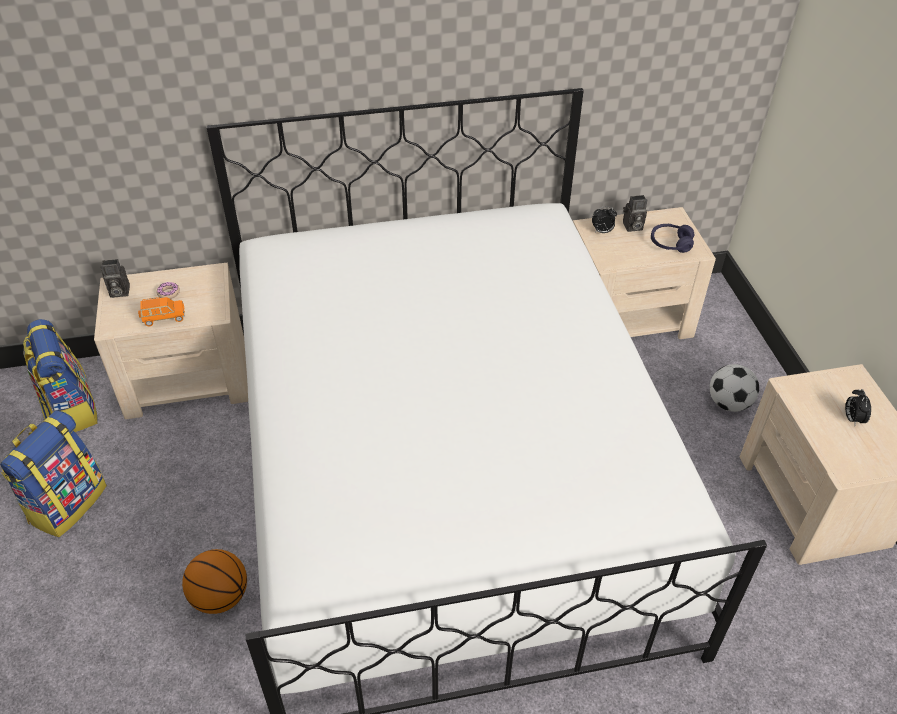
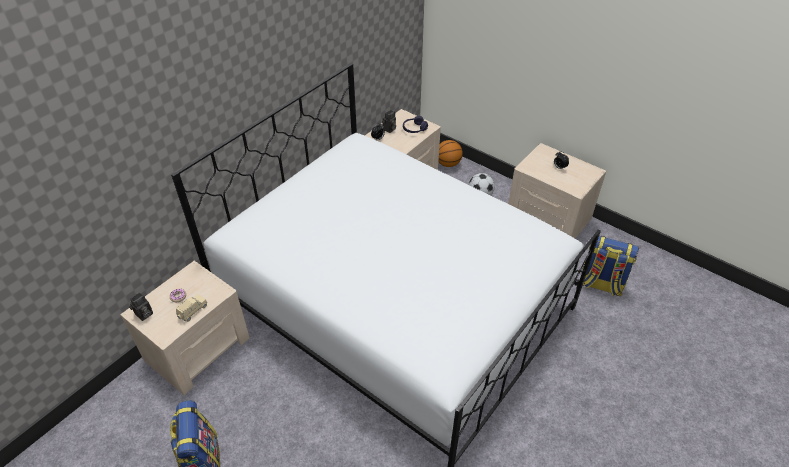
camera: 40 degrees left, 0 degrees up
backpack [23,319,98,432] -> backpack moved to [582,236,640,296]
orange toy car [138,297,185,326] -> beige toy car [176,295,207,322]
basketball [182,549,247,614] -> basketball moved to [438,140,463,167]

